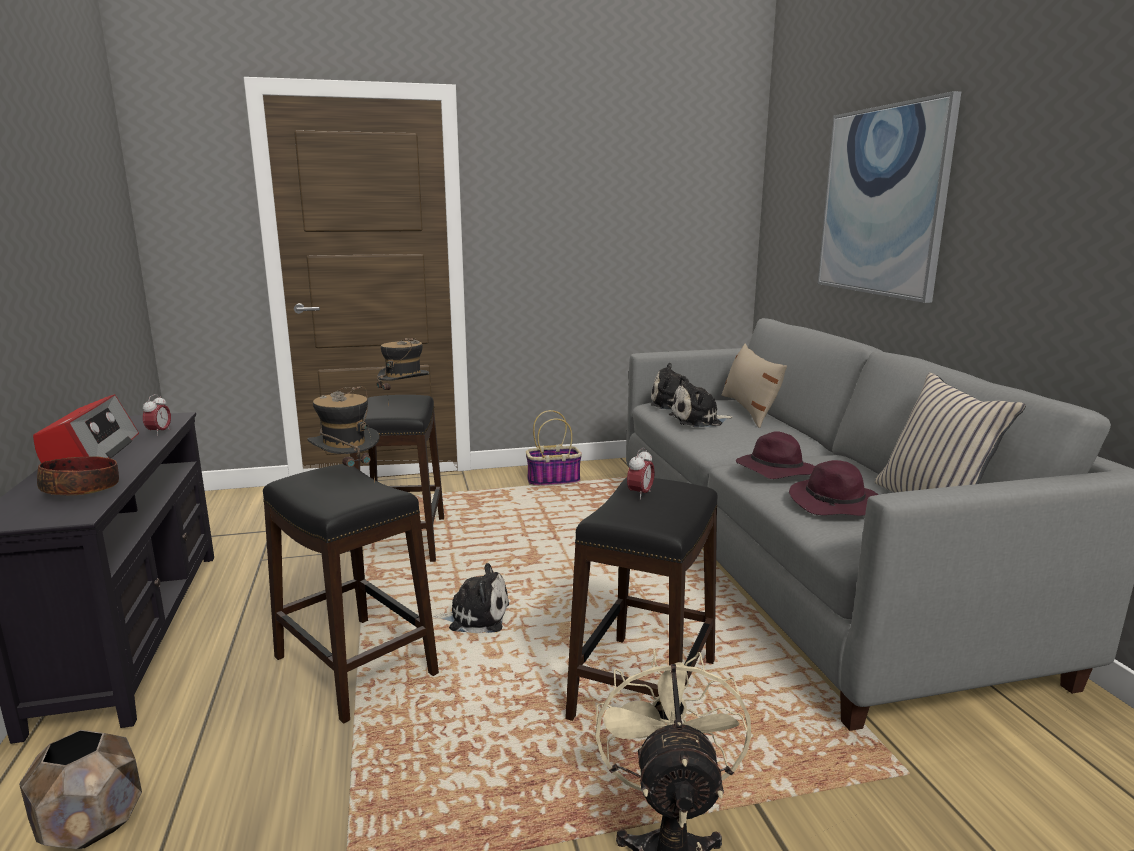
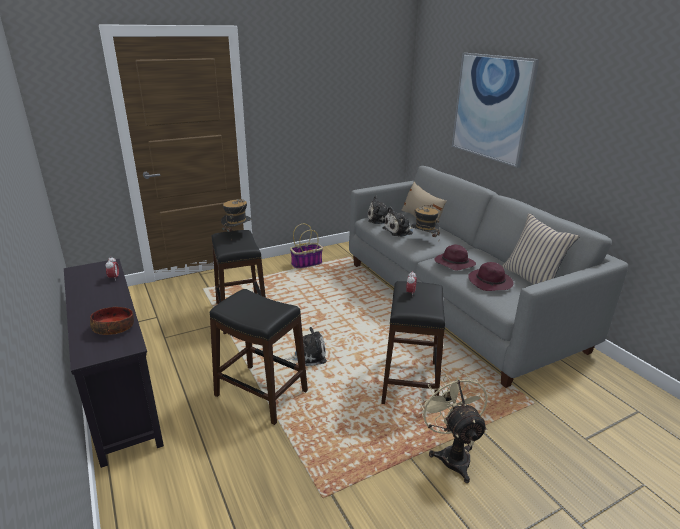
camera: 15 degrees left, 10 degrees up
brown planter [19,730,142,849] -> none
radio [33,394,139,463] -> none
hat [307,386,380,483] -> hat moved to [411,205,440,237]

